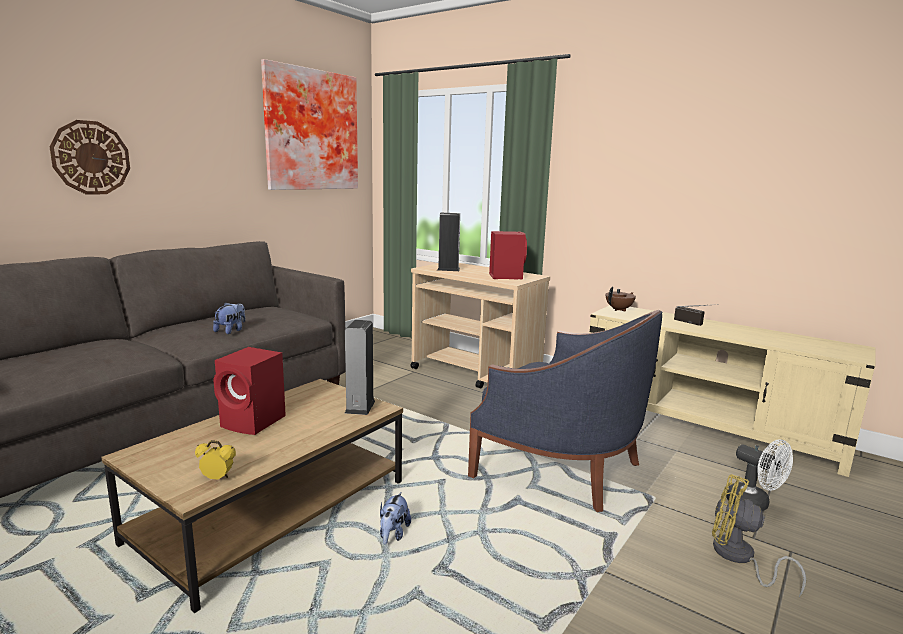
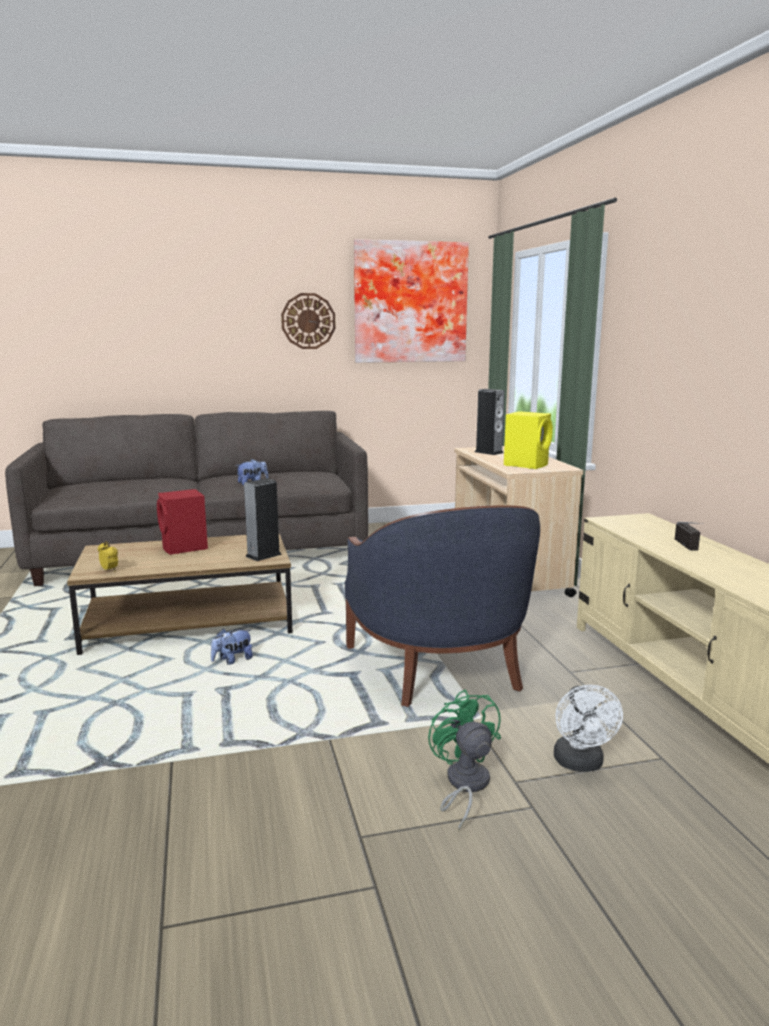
camera: 40 degrees right, 0 degrees up
wall clock [49,120,130,195] -> wall clock moved to [281,293,335,349]
red speaker [489,231,527,280] -> yellow speaker [504,411,553,469]
brown teapot [606,287,636,312] -> none
yellow fan [712,474,806,597] -> green fan [428,689,501,832]

